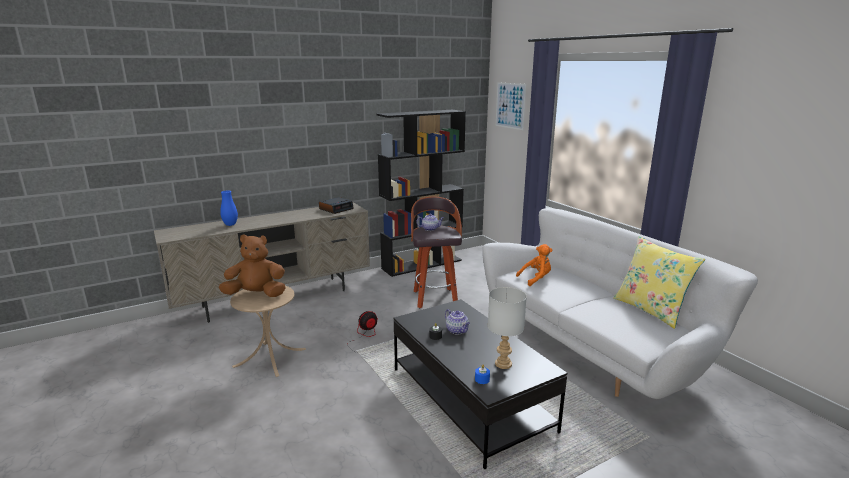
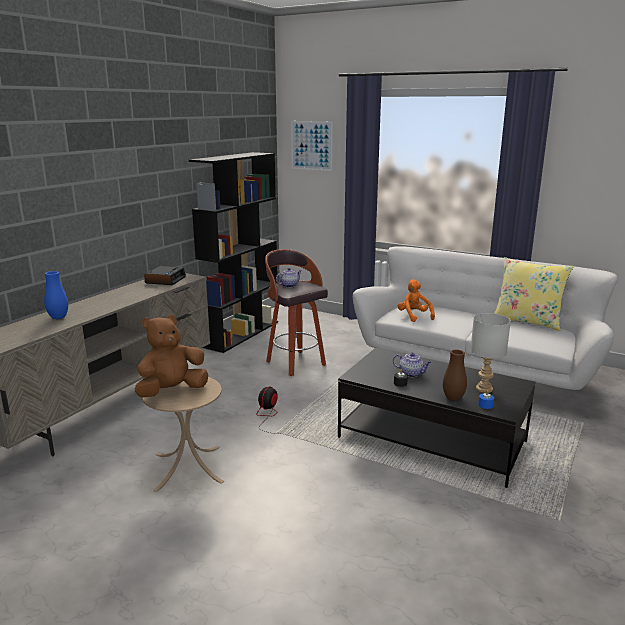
camera: 30 degrees left, 0 degrees up
orange plush toy [516,244,553,286] -> orange plush toy turned 60 degrees counterclockwise [398,279,435,322]
none -> brown vase [443,350,467,401]

